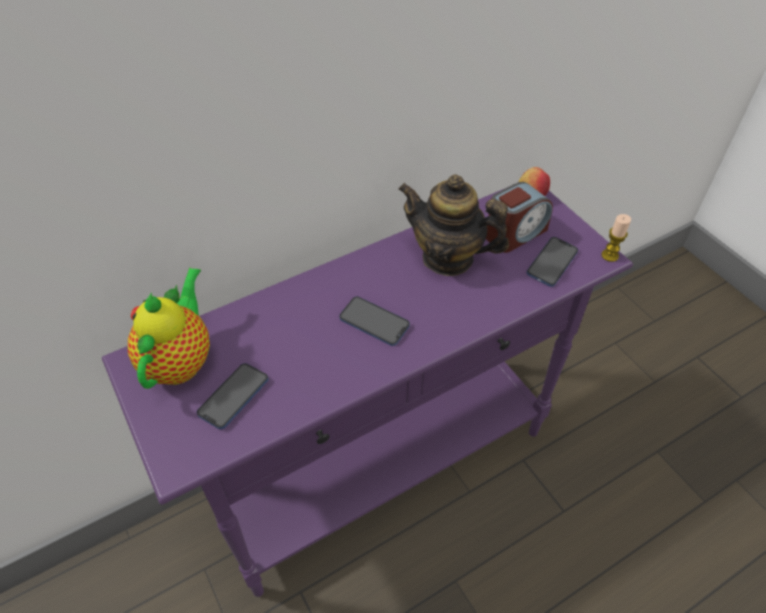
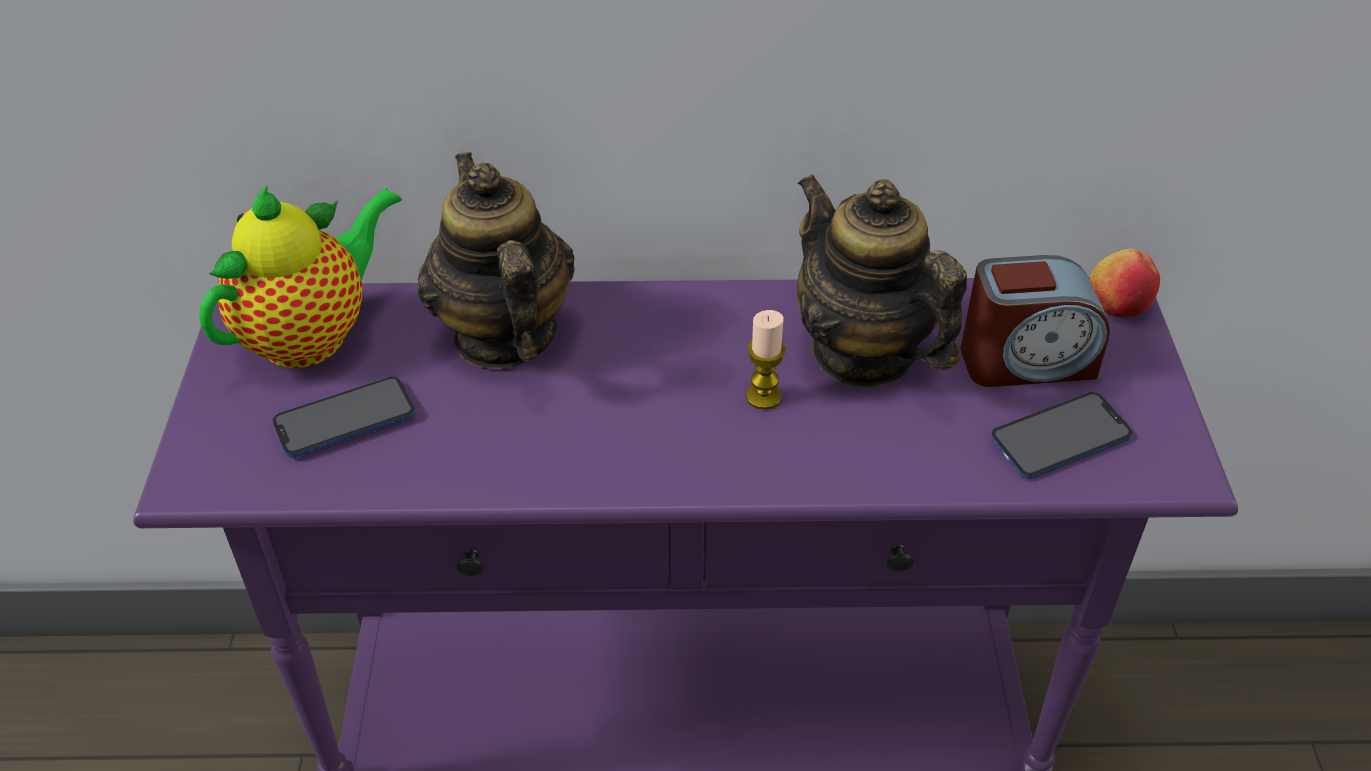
camera: 30 degrees right, 5 degrees down
phone [339,296,410,346] -> none
candle [601,214,631,262] -> candle moved to [746,310,785,410]
none -> teapot [418,152,575,369]

